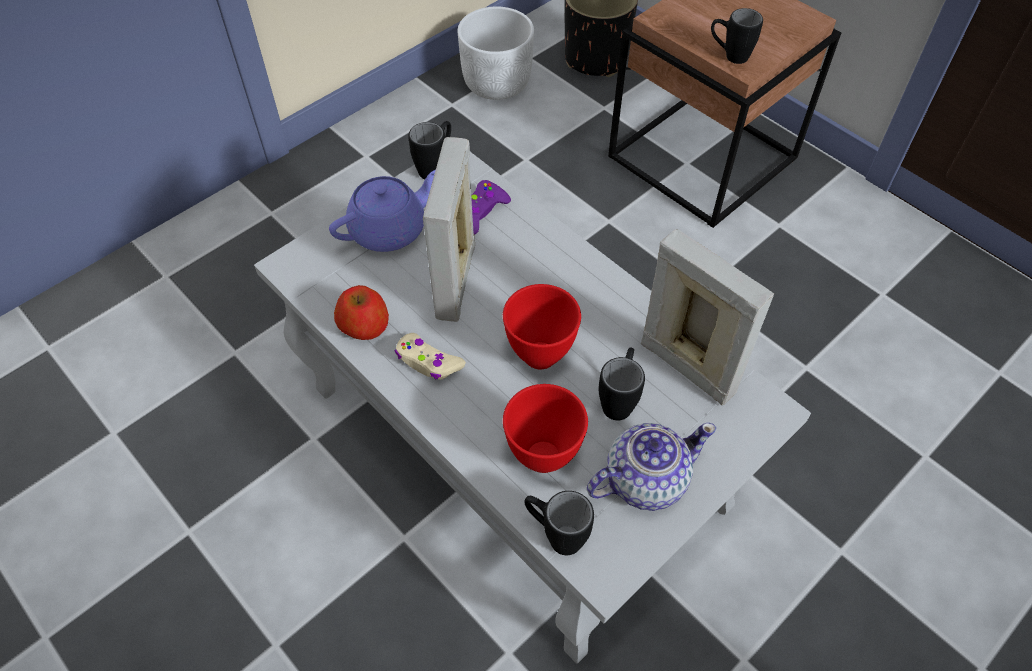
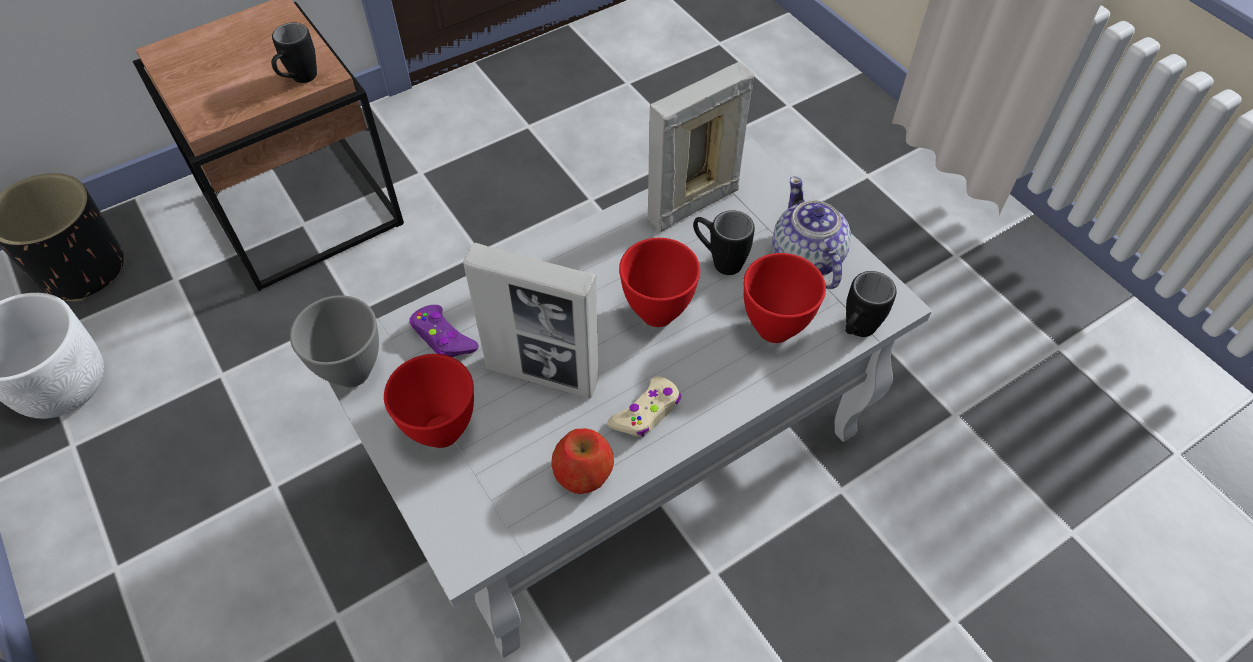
camera: 80 degrees left, 0 degrees up
purple teapot [329,170,435,252] -> red bowl [384,354,474,448]
black mug [408,121,451,179] -> grey bowl [290,295,379,387]

